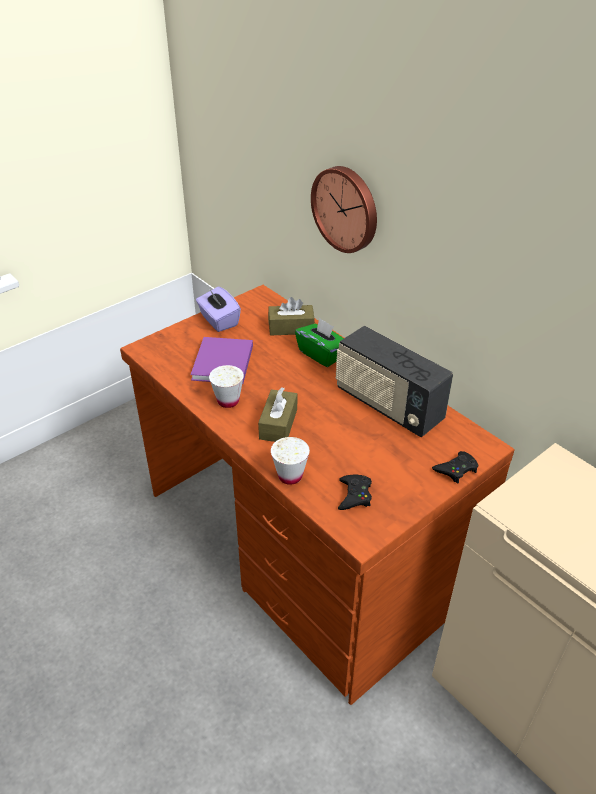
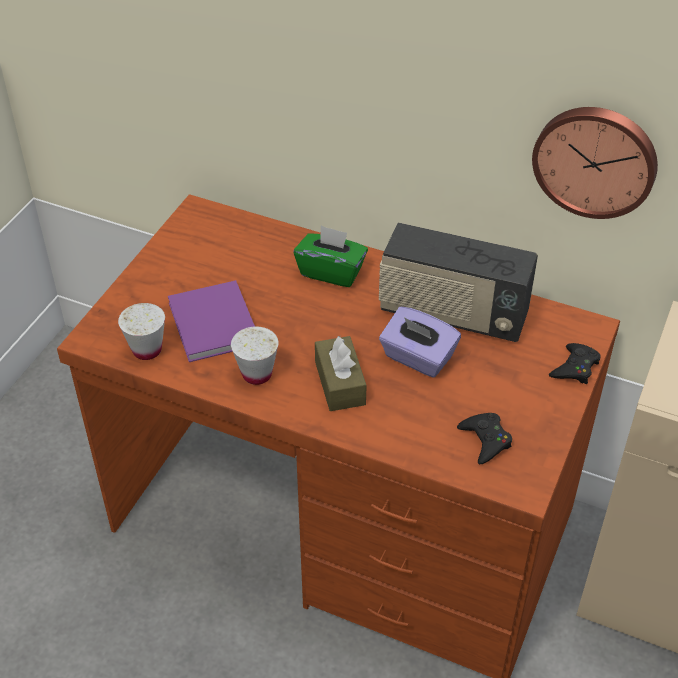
camera: 25 degrees left, 5 degrees up
purple tissue box [196,287,241,332] -> purple tissue box moved to [379,307,461,377]
brown tissue box [268,297,315,336] -> none
white cup [271,437,310,485] -> white cup moved to [118,303,165,360]
wall clock [311,166,377,253] -> wall clock moved to [532,107,658,219]

